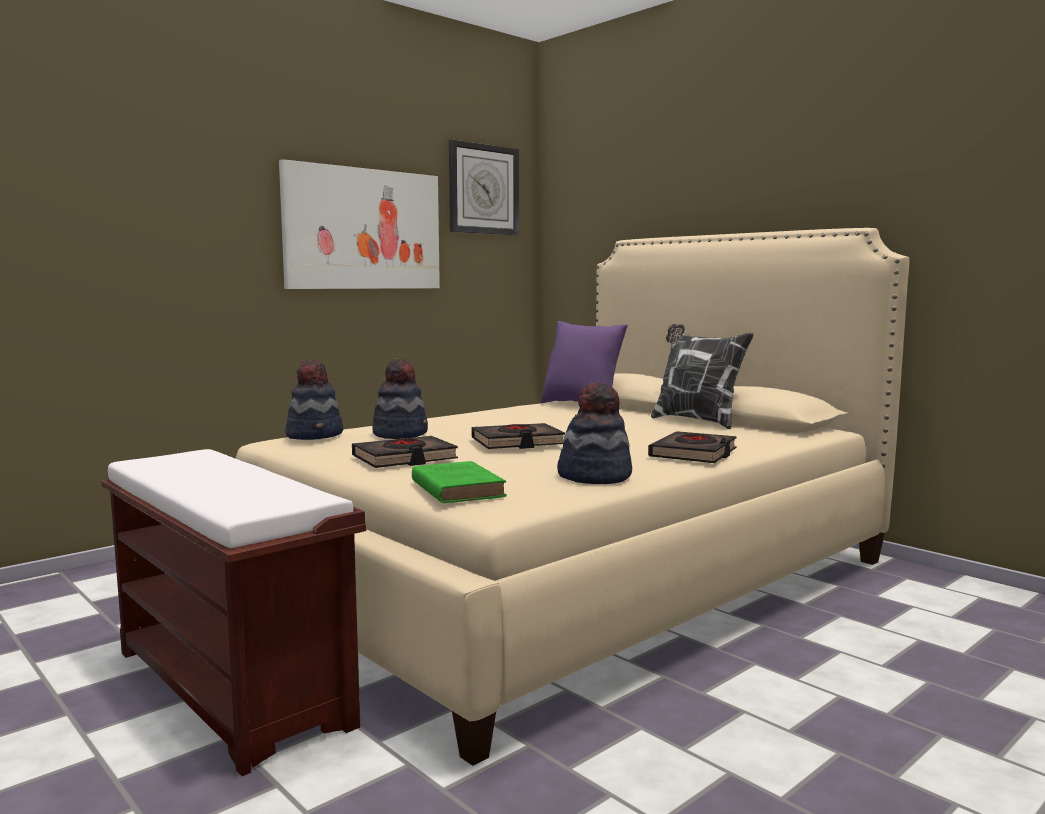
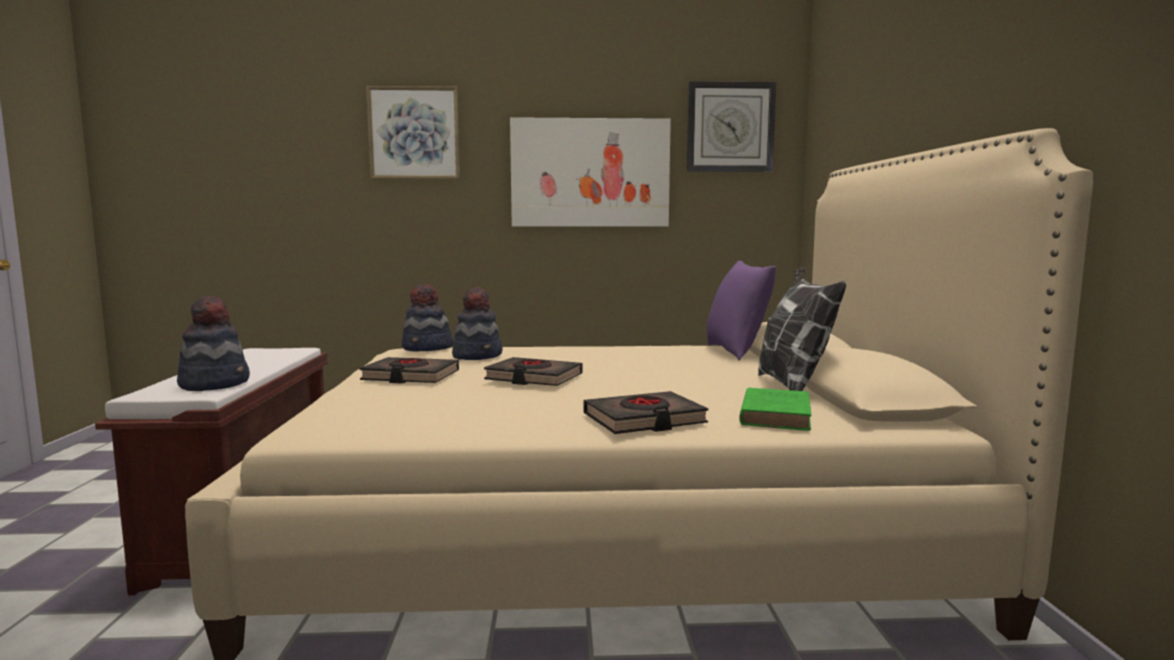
camera: 40 degrees right, 0 degrees up
green book [412,461,507,504] -> green book moved to [739,387,811,431]
hat [557,383,632,484] -> hat moved to [177,296,250,391]
none -> picture [366,86,460,179]

